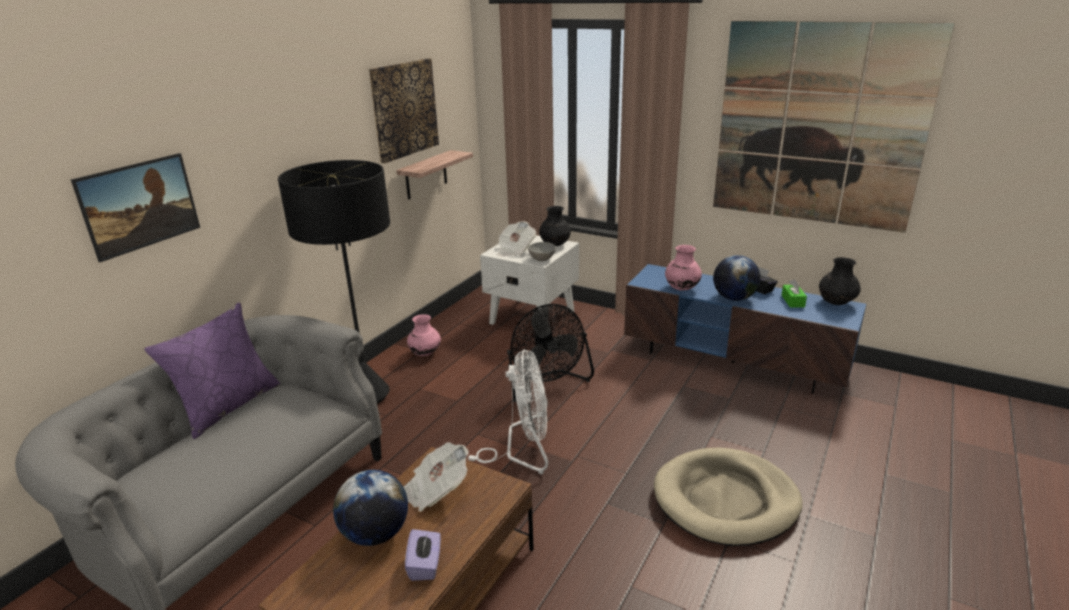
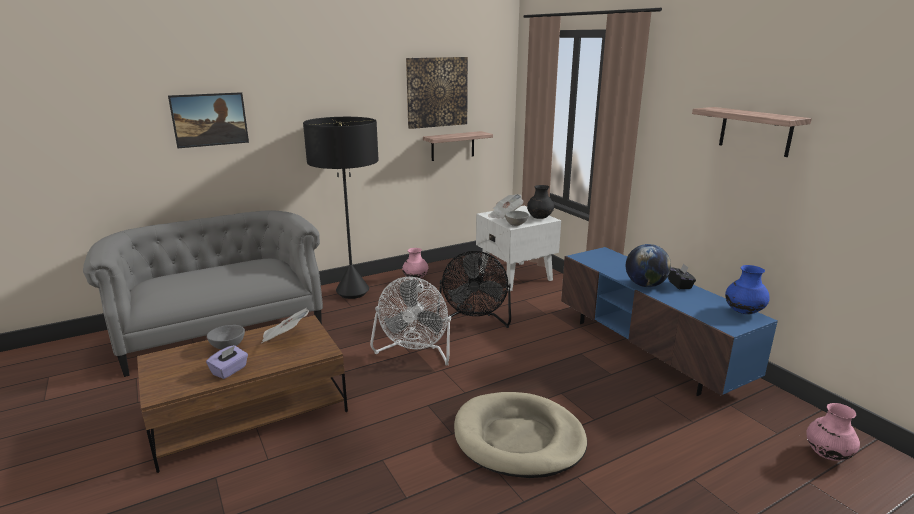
camera: 30 degrees right, 5 degrees down
purple pillow [144,302,280,439] -> none
globe [333,470,408,546] -> grey bowl [207,325,245,349]
white fan [468,349,548,474] -> white fan turned 75 degrees clockwise [370,277,451,366]
pink vase [665,245,702,290] -> pink vase moved to [806,403,860,461]
picture [713,21,955,233] -> shelf [692,107,812,157]
green tissue box [782,279,807,308] -> none
black vase [819,257,861,305] -> blue vase [725,265,770,314]

